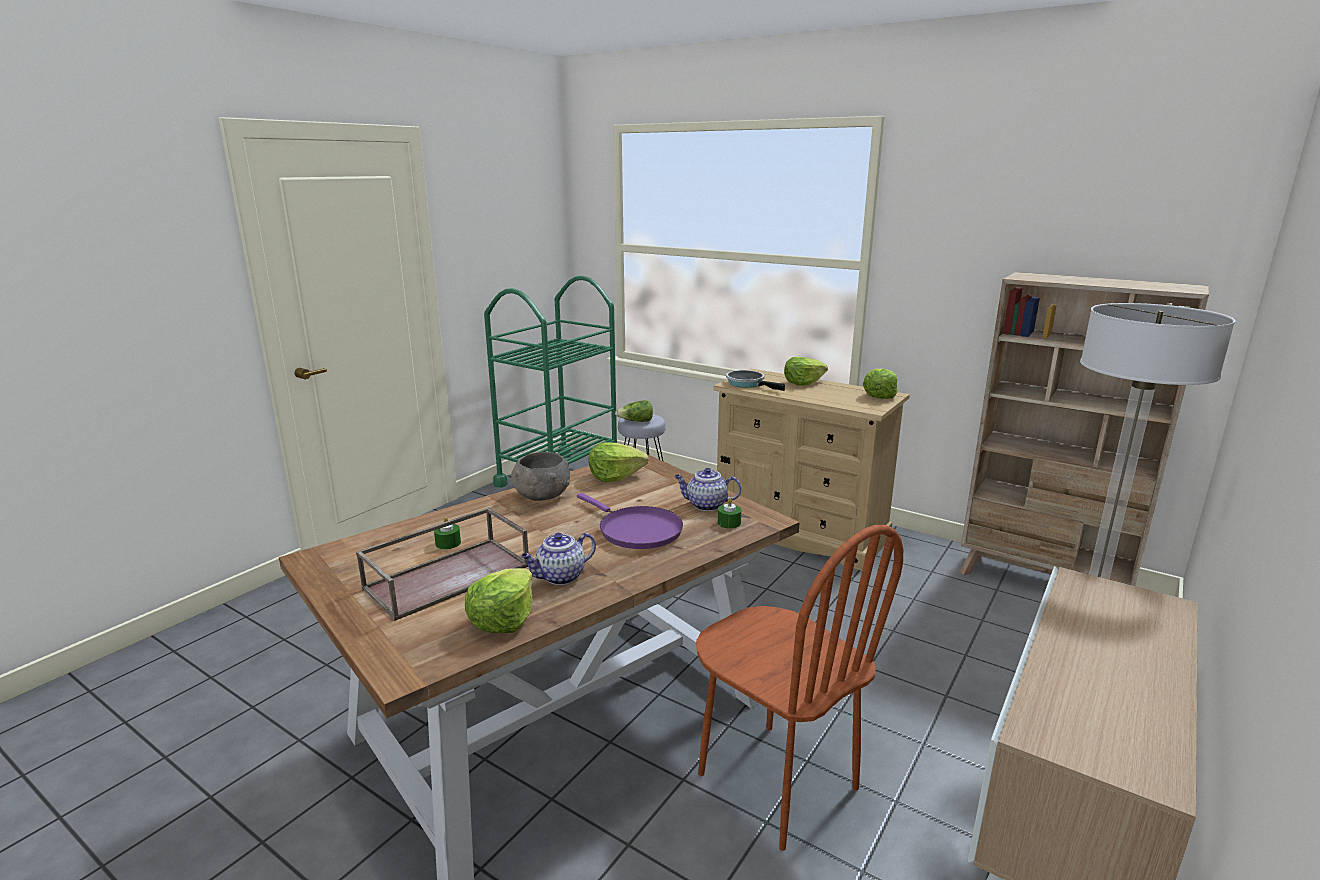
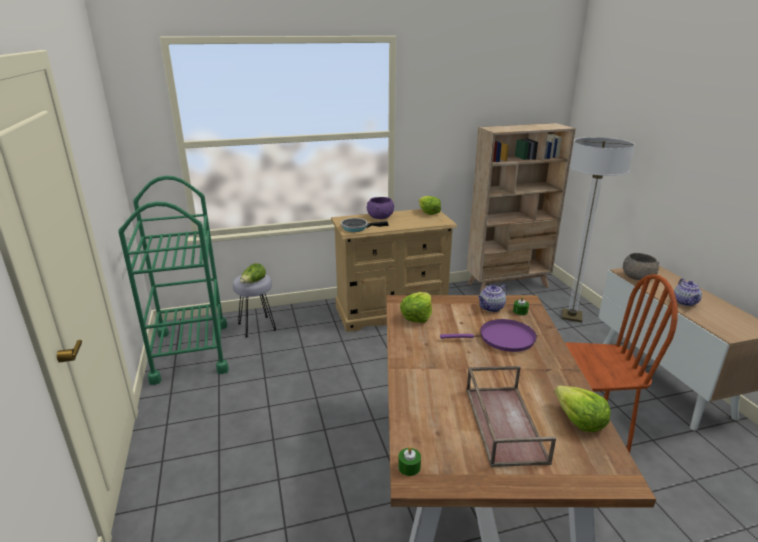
camera: 50 degrees left, 5 degrees up
green candle [434,517,461,549] -> green candle moved to [398,447,421,476]
grey bowl [511,452,570,501] -> grey bowl moved to [623,253,659,280]
teapot [521,533,596,585] -> teapot moved to [674,278,702,306]
lettuce [784,357,828,386] -> purple bowl [367,197,394,219]

